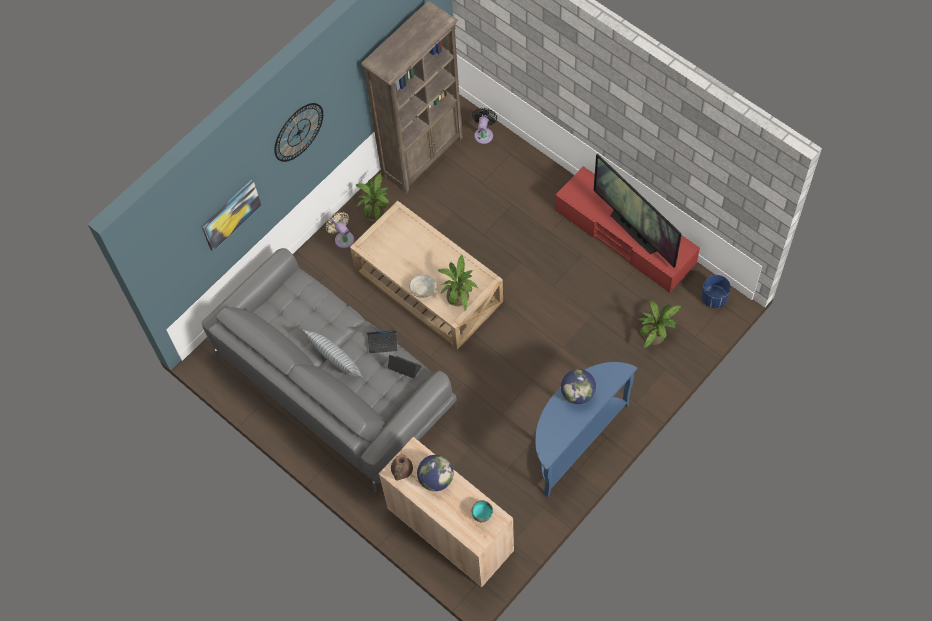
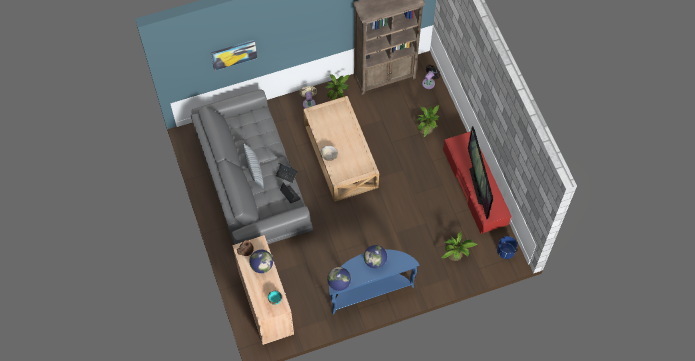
camera: 25 degrees right, 0 degrees up
wall clock [274,103,323,162] -> none
potted plant [438,255,478,311] -> potted plant moved to [415,105,440,137]
none -> globe [327,267,351,291]

